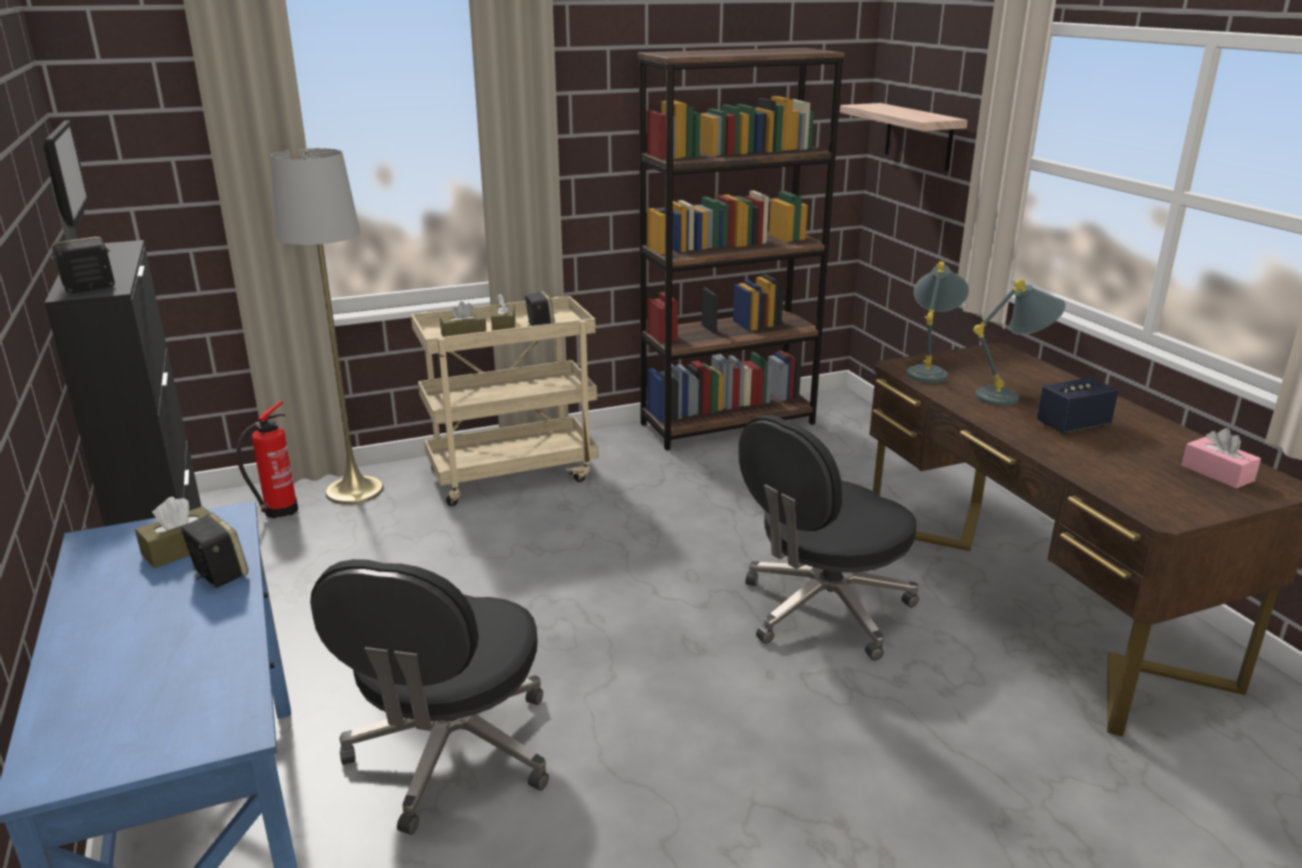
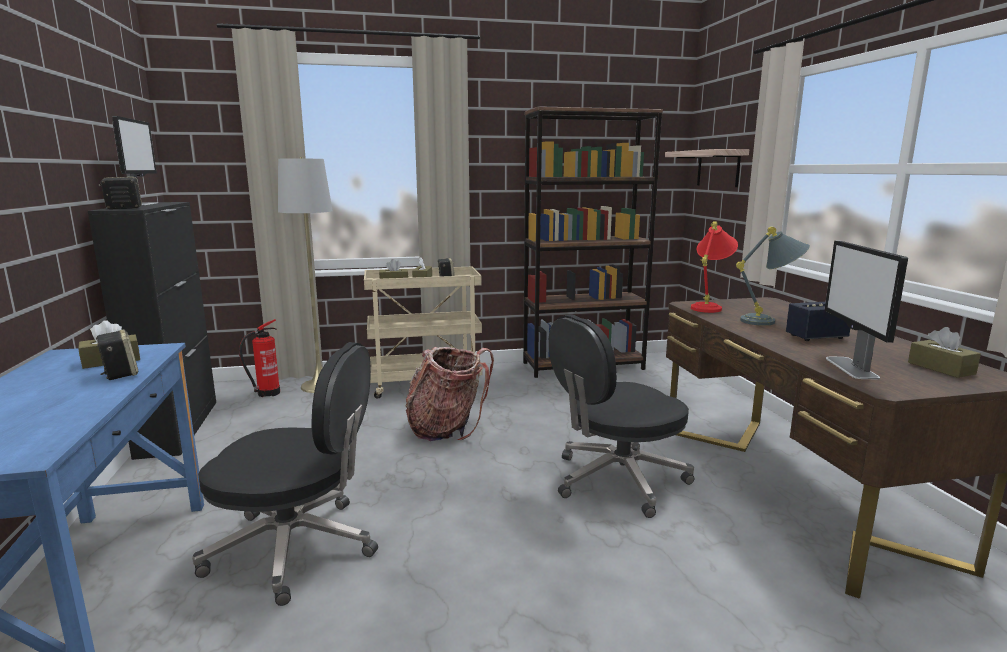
camera: 10 degrees right, 10 degrees down
black office chair [310,559,549,835] -> black office chair turned 105 degrees counterclockwise [192,342,378,606]
grey table lamp [907,261,969,383] -> red table lamp [691,222,738,313]
pink tissue box [1182,428,1261,489] -> brown tissue box [908,327,981,378]
none -> backpack [405,347,494,441]
none -> monitor [824,241,908,379]

